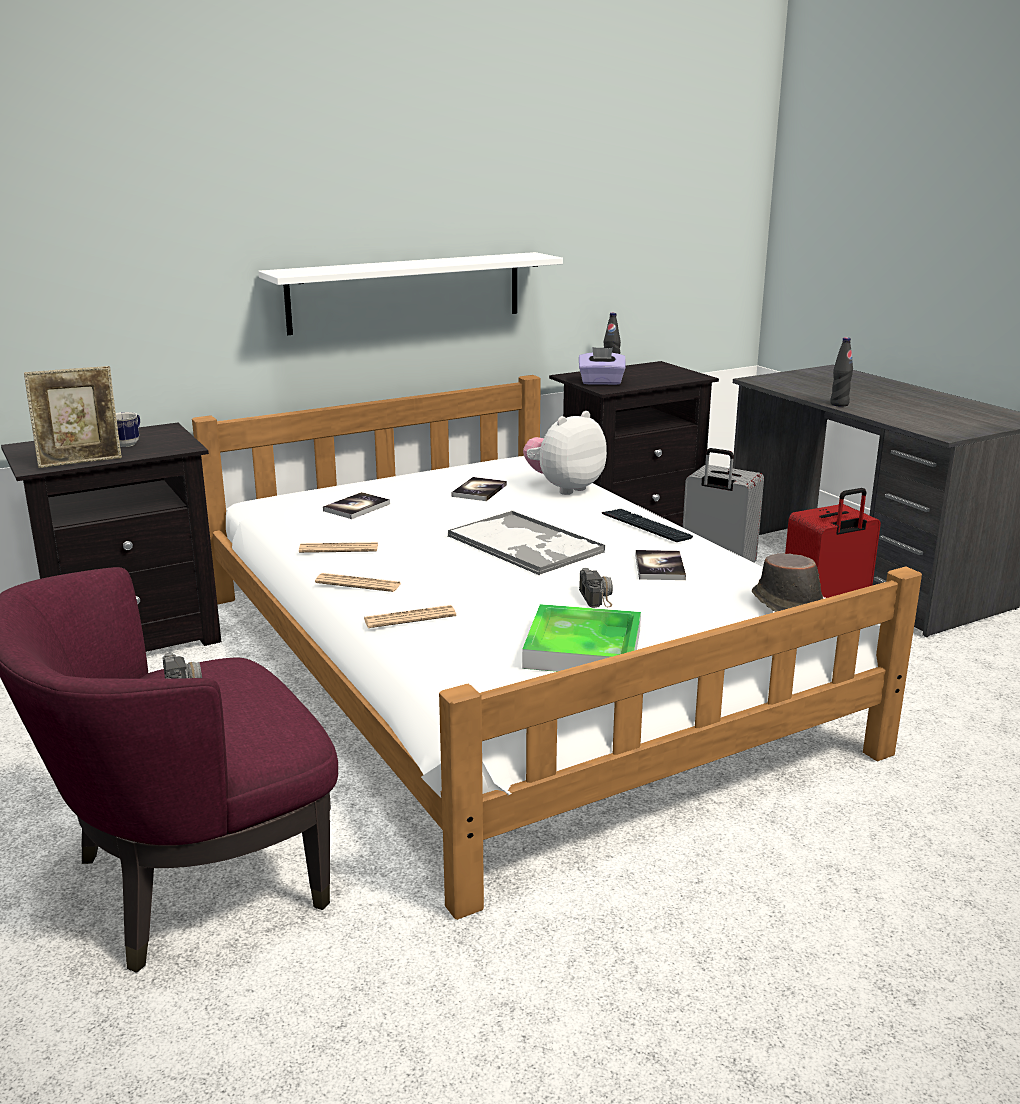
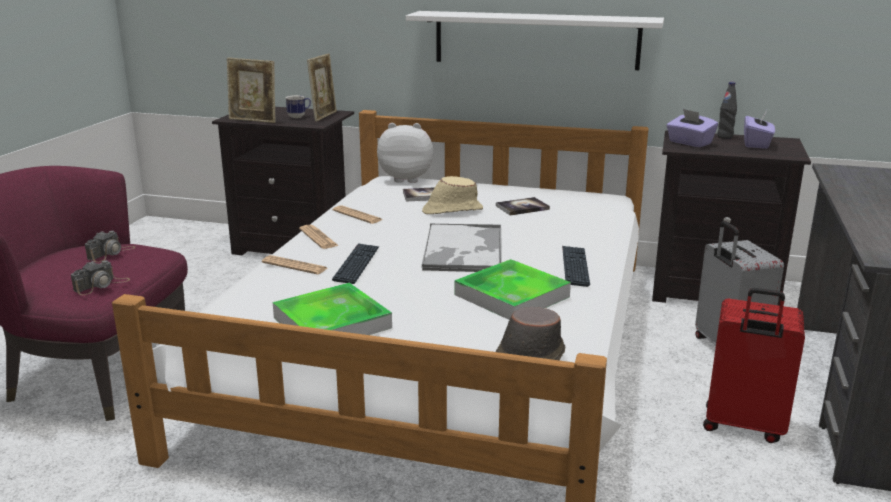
camera: 45 degrees right, 0 degrees up
plush toy [523,411,607,495] -> plush toy moved to [377,123,433,183]
camera [579,568,613,608] -> camera moved to [71,260,130,295]
book [635,550,686,580] -> tray [455,259,571,320]
black bottle [830,337,853,407] -> none
none -> picture frame [307,54,337,121]
none -> keyboard [332,243,379,284]
none -> beige hat [422,176,483,214]
none -> purple tissue box [744,112,775,149]

